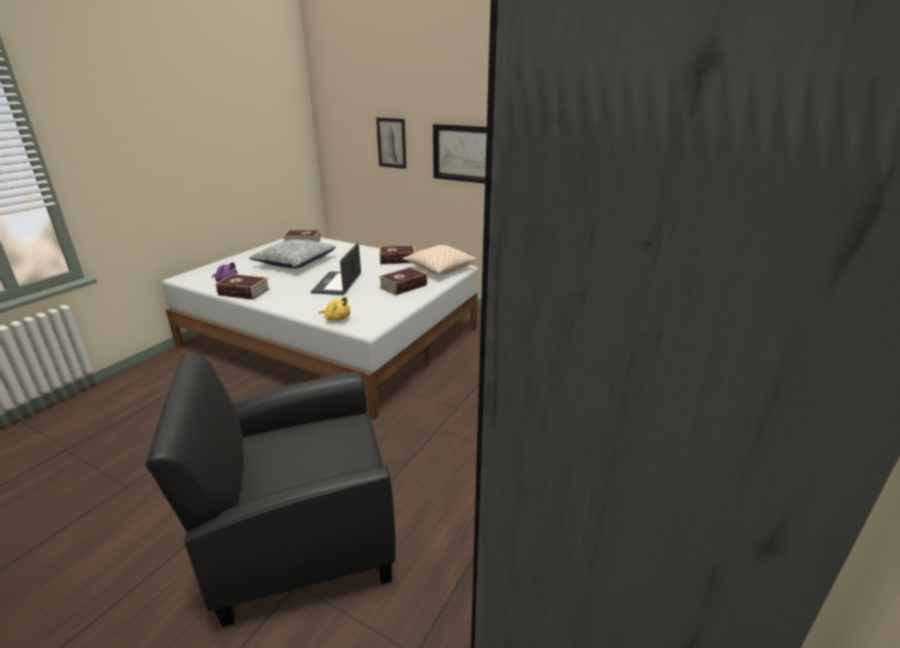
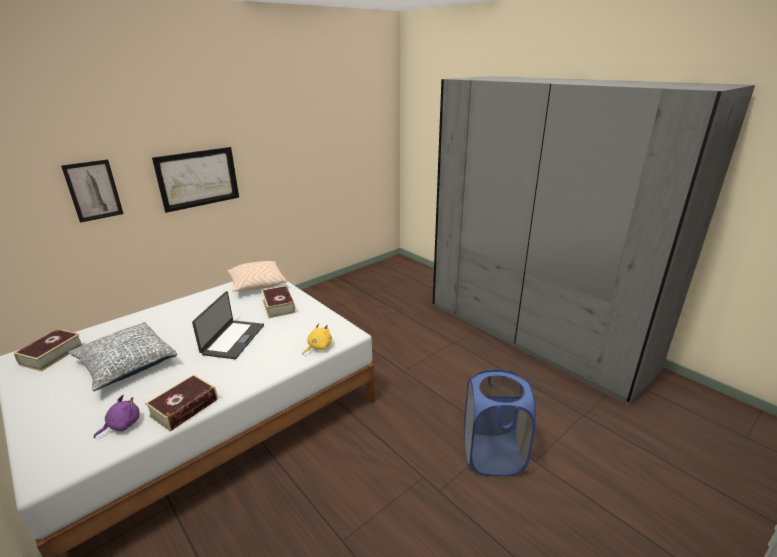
camera: 70 degrees left, 0 degrees up
black armchair [145,353,396,627] -> blue laundry basket [464,369,536,476]
laptop [311,243,361,295] -> laptop turned 105 degrees counterclockwise [192,291,264,359]
book [379,245,415,264] -> none

